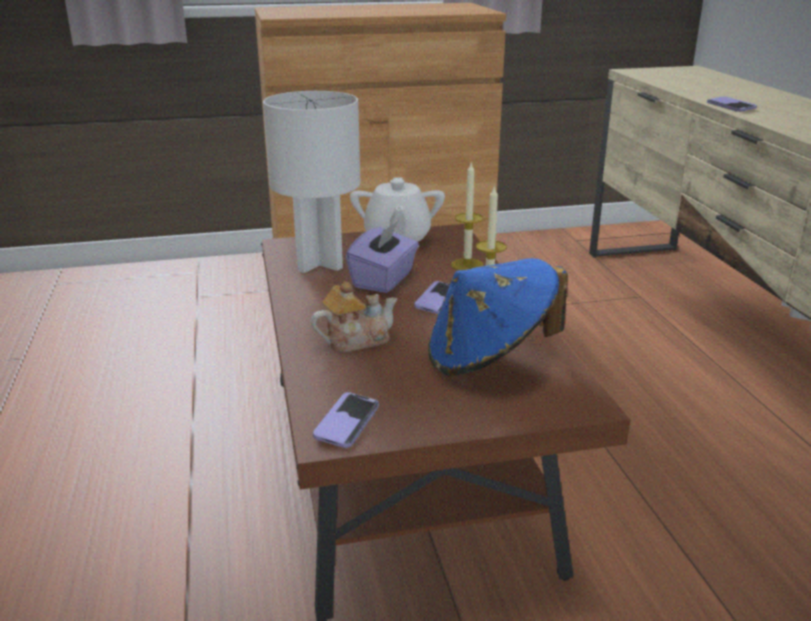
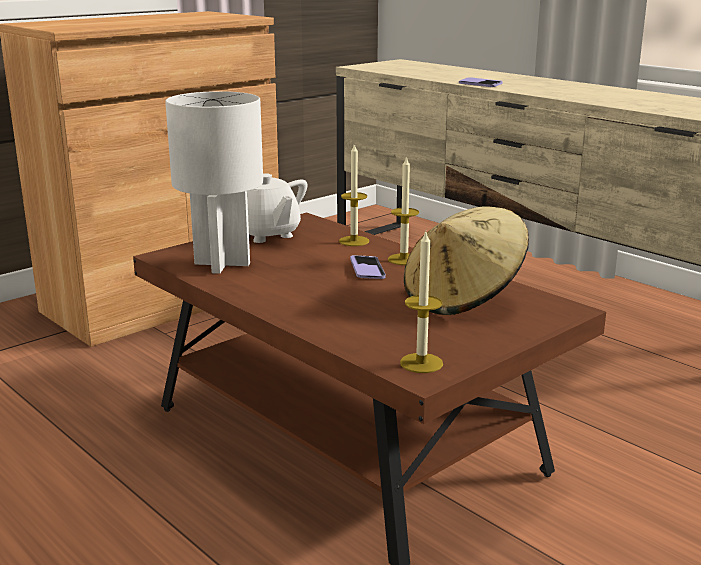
camera: 30 degrees left, 5 degrees down
teapot [311,281,398,352] -> none
phone [313,392,379,448] -> candle [400,232,443,373]
purple tissue box [346,220,419,293] -> none
blue hat [428,258,568,376] -> beige hat [404,206,529,315]

